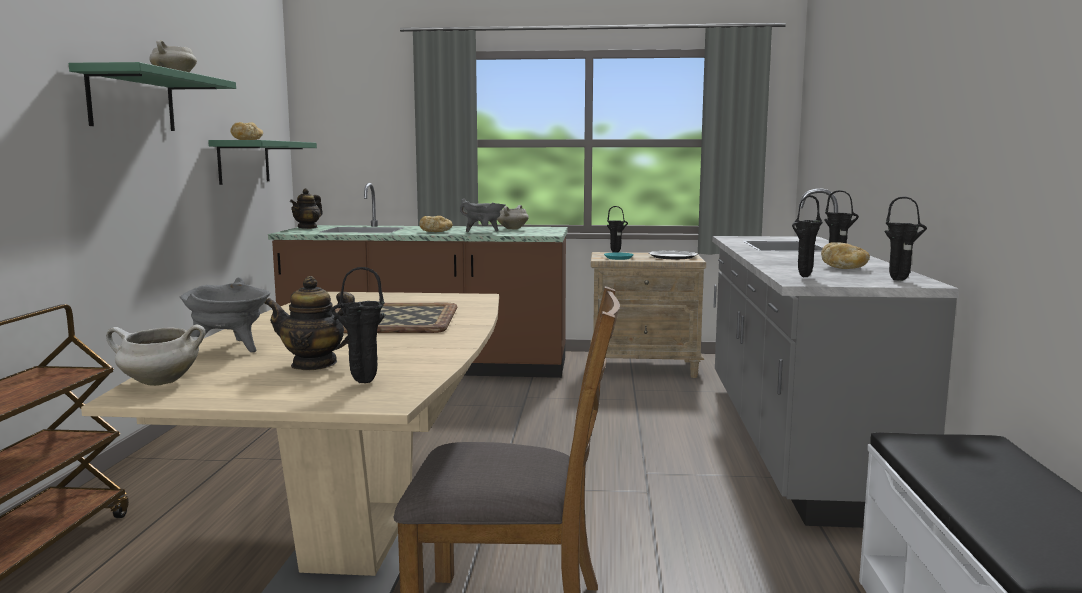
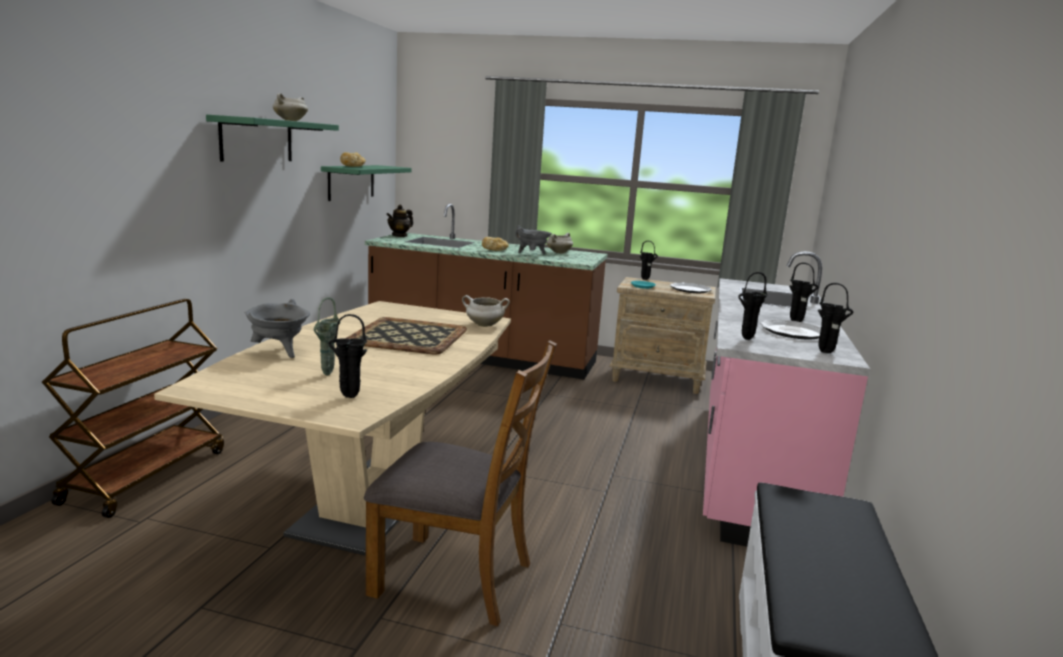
camera: 10 degrees right, 5 degrees up
white cooking pot [106,325,205,386] -> white cooking pot moved to [462,295,510,327]
teapot [264,276,355,370] -> green vase [314,297,340,376]
grey counter [712,189,959,528] -> pink counter [703,251,870,547]
bread [821,243,870,269] -> plate [760,319,821,339]

